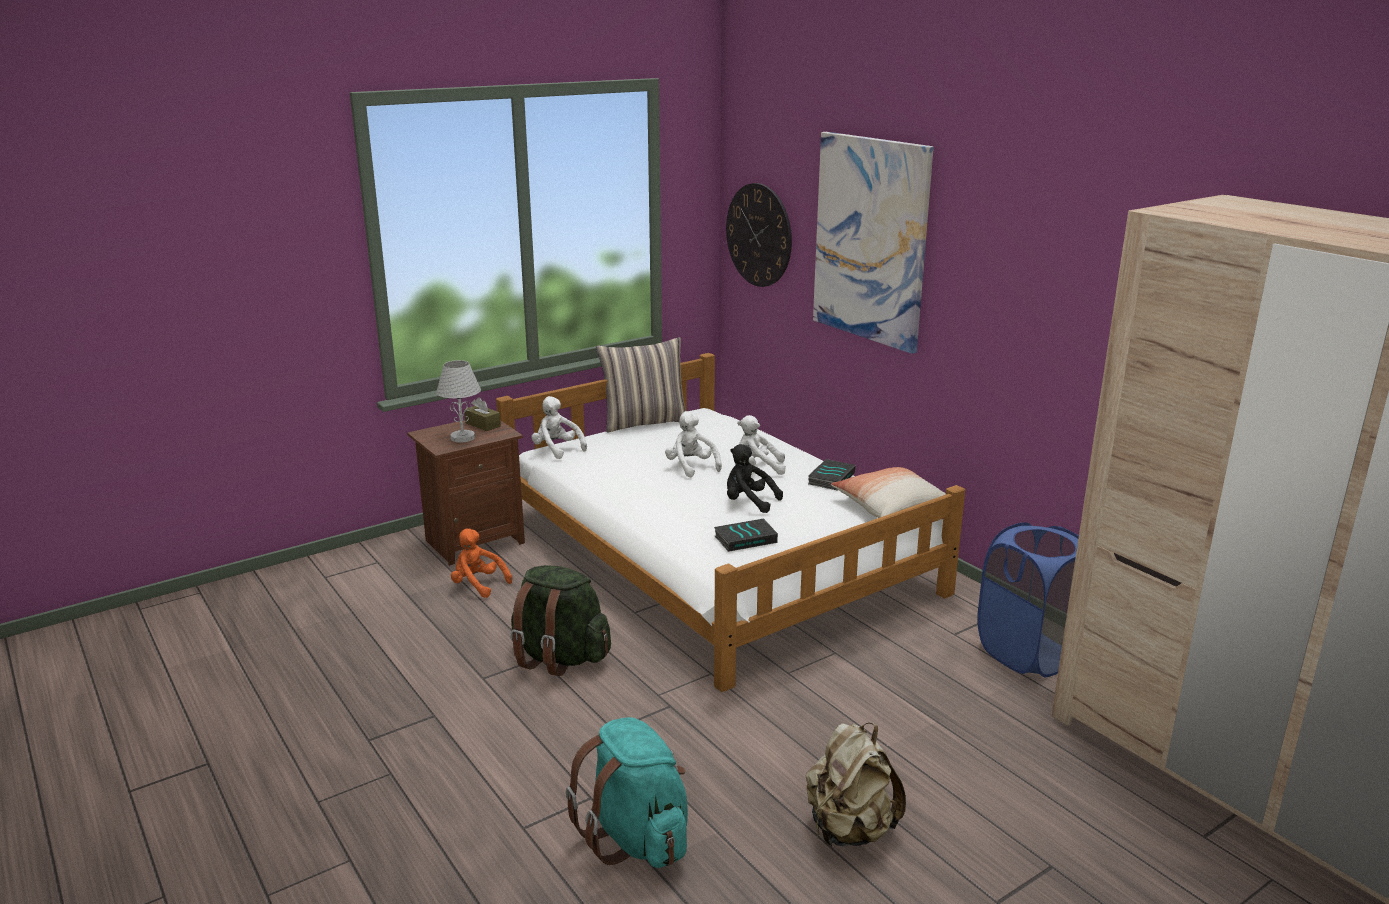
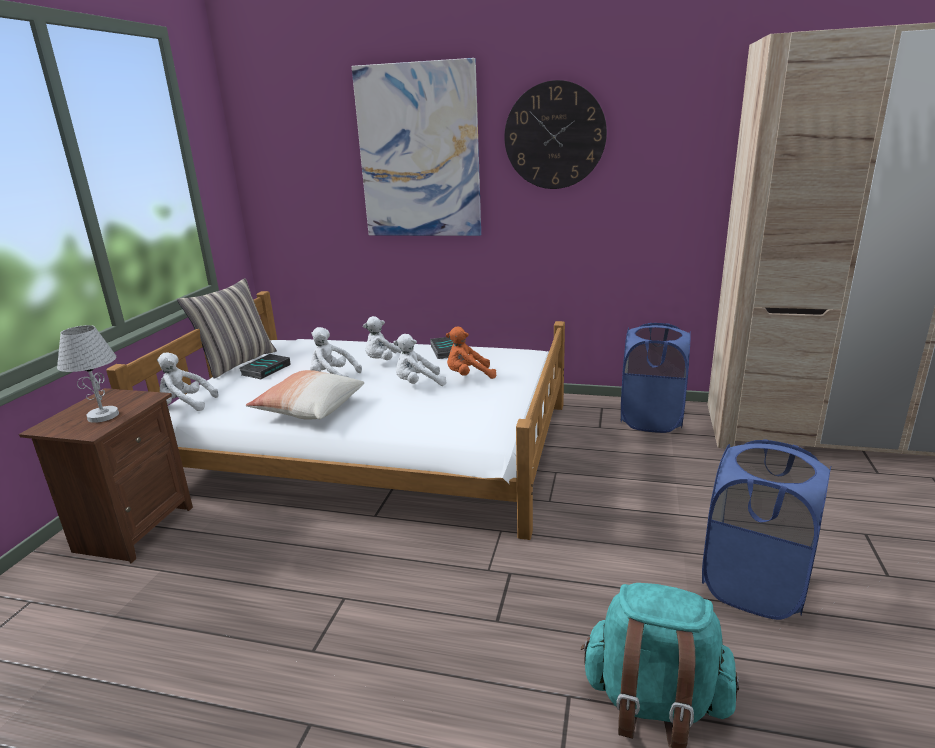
camera: 40 degrees left, 0 degrees up
orange plush toy [451,529,512,598] -> orange plush toy moved to [446,327,497,379]
brown tissue box [464,397,501,431] -> none
green backpack [510,565,611,676] -> none
book [714,518,778,552] -> book moved to [240,354,291,379]
wall clock [726,183,792,287] -> wall clock moved to [504,80,607,189]
black plush toy [727,444,783,513] -> white plush toy [393,334,446,386]
beige backpack [806,723,906,846] -> blue laundry basket [702,439,831,620]
pillow [831,467,946,518] -> pillow moved to [246,370,364,419]

